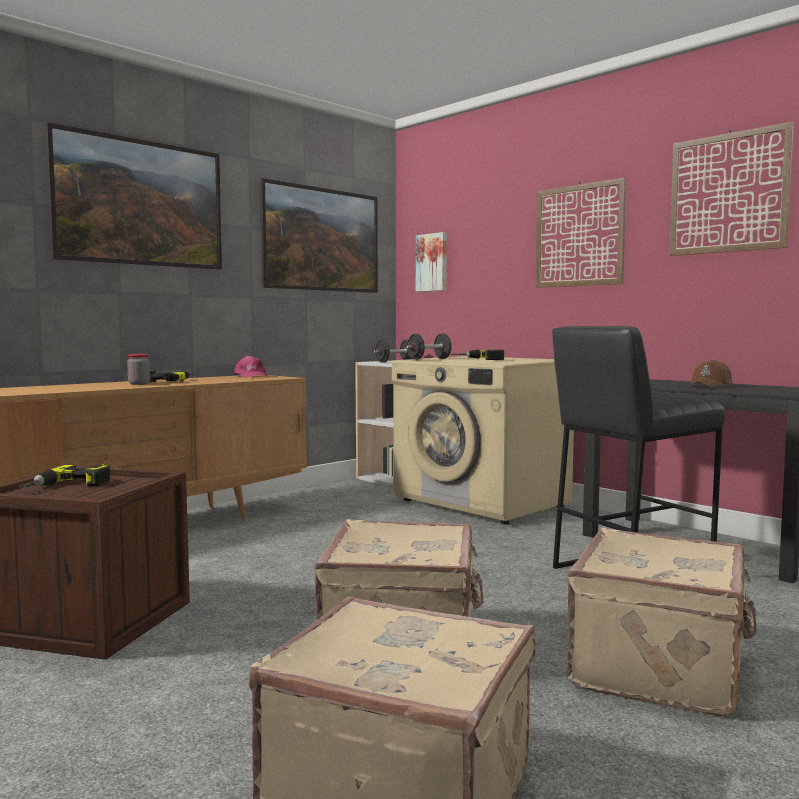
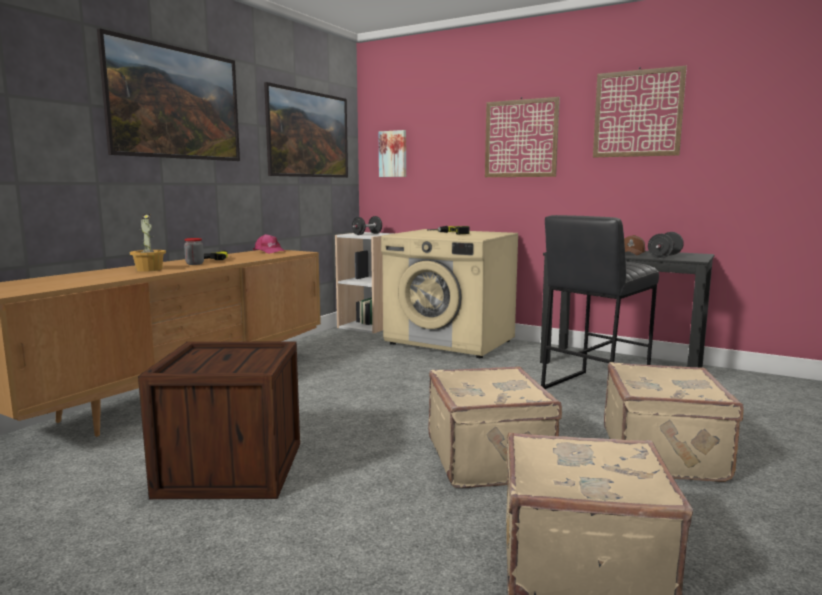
camera: 15 degrees left, 5 degrees up
power drill [19,464,110,488] -> none
black dumbbell [406,334,452,360] -> black dumbbell moved to [648,232,684,258]
none -> potted plant [130,214,166,271]

